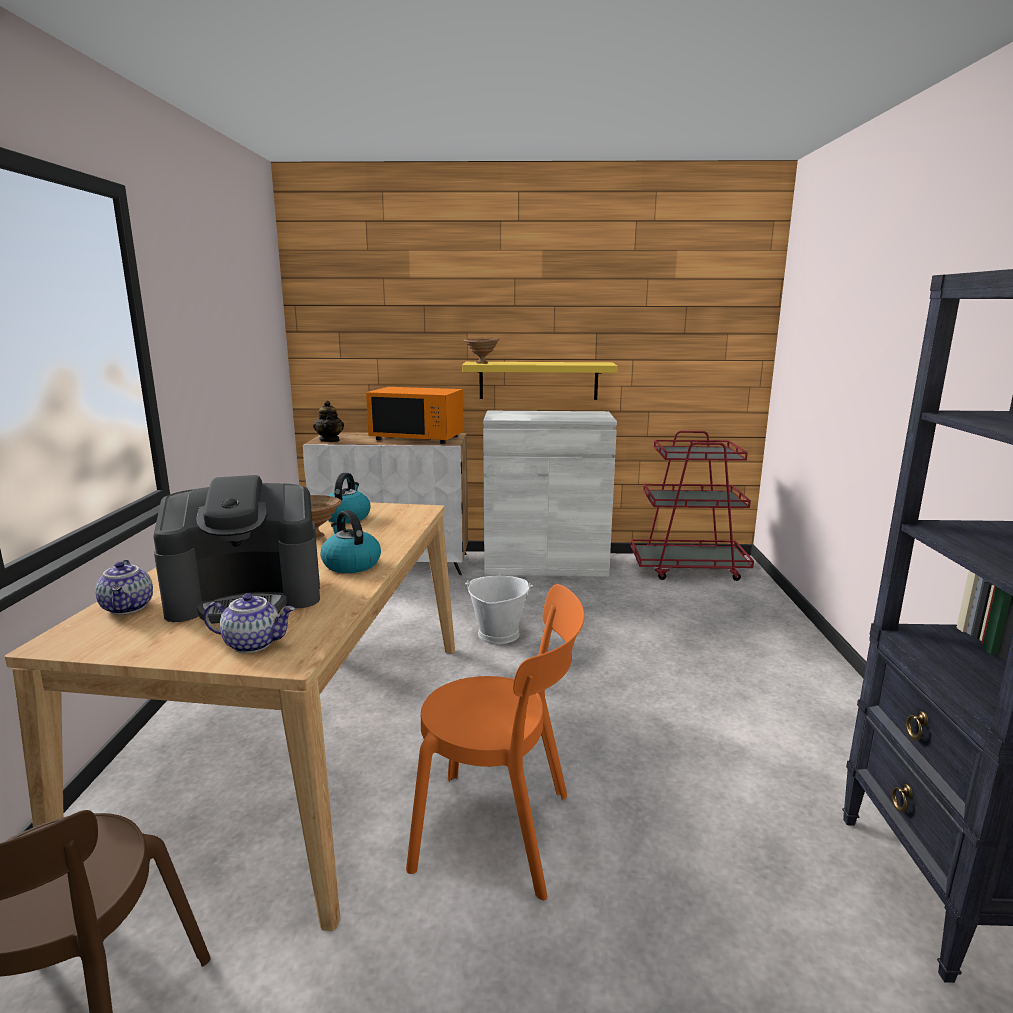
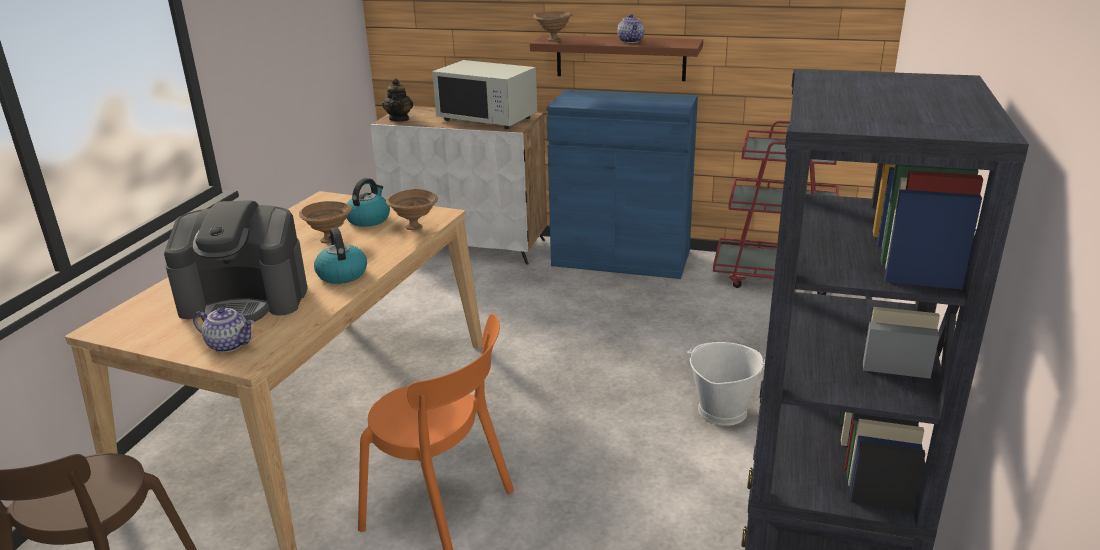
camera: 15 degrees right, 10 degrees up
teapot [95,560,153,615] -> teapot moved to [617,14,644,43]
orange microwave [366,387,464,444] -> white microwave [432,60,537,129]
yellow shelf [462,362,618,400] -> brown shelf [530,35,703,81]
white bucket [465,576,533,644] -> white bucket moved to [687,342,765,426]
white cabinet [483,411,617,577] -> blue cabinet [546,89,698,279]
none -> brown bowl [386,189,438,230]

